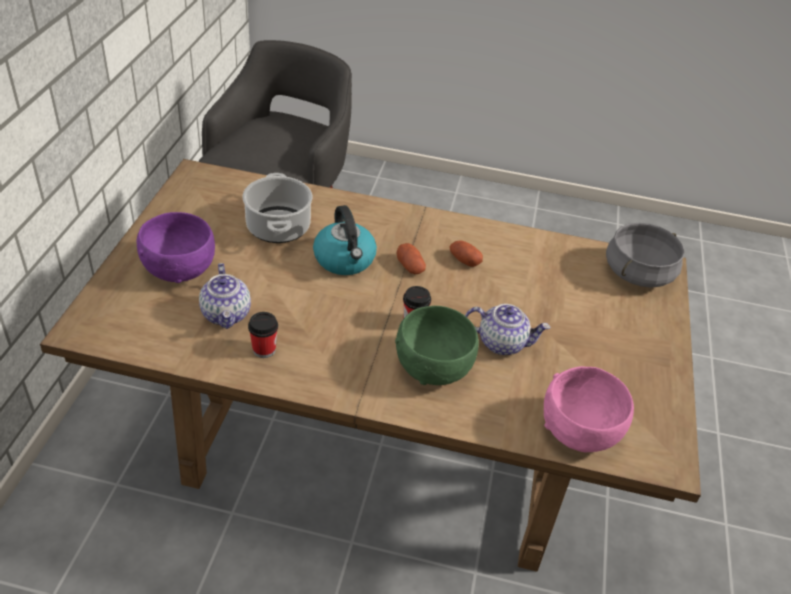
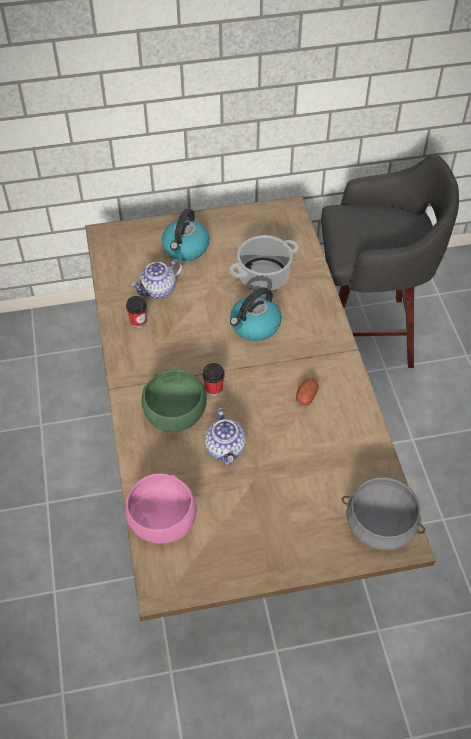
camera: 70 degrees right, 10 degrees up
purple bowl [137,212,215,283] -> kettle [162,209,209,261]
potato [397,243,426,274] -> none

